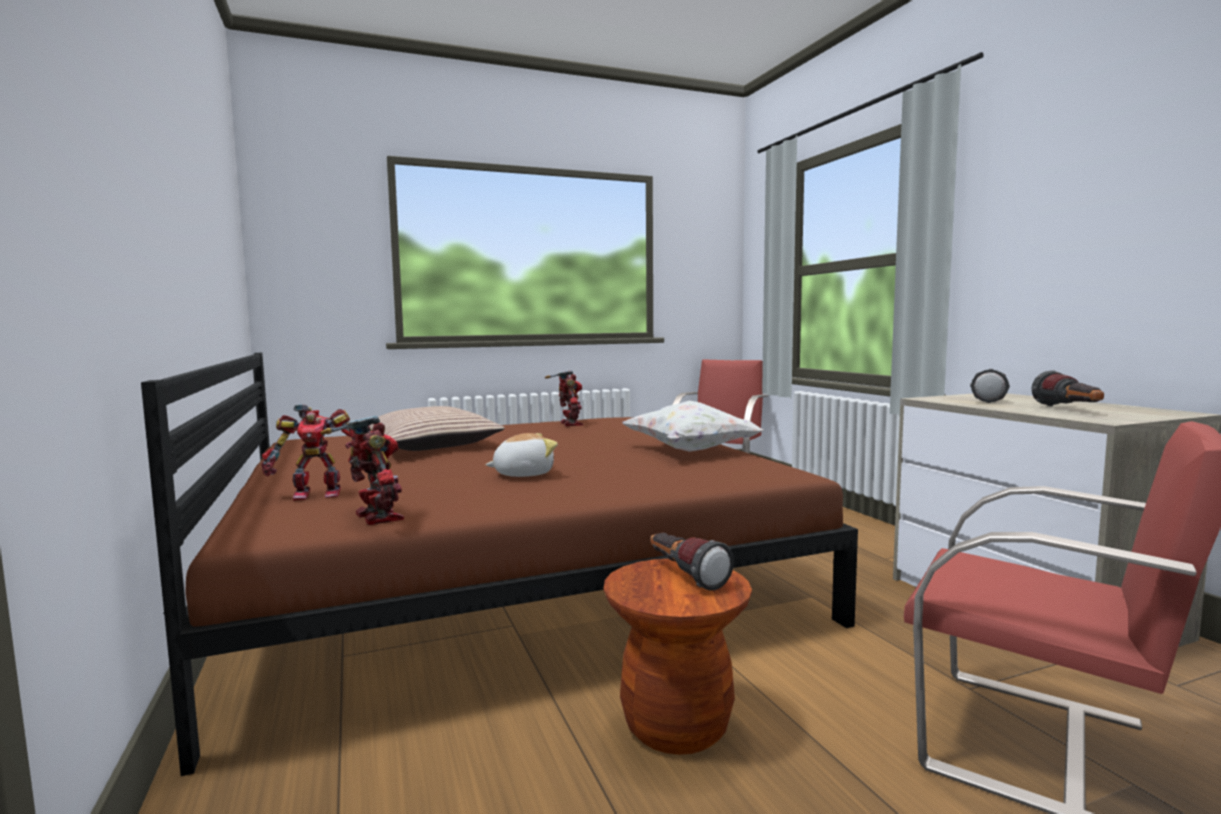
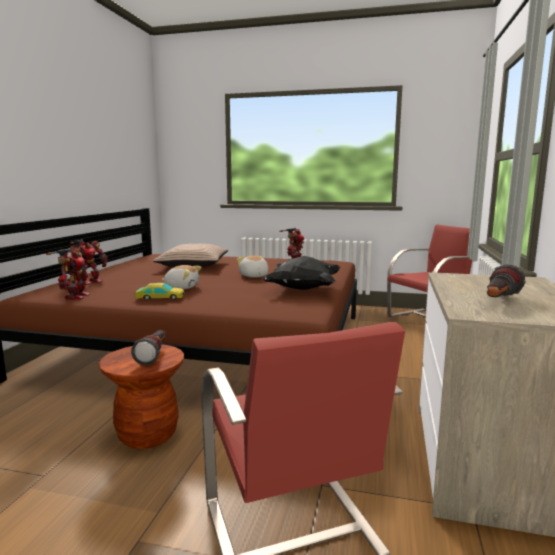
camera: 35 degrees right, 5 degrees up
toy robot [261,404,352,501] -> toy robot turned 75 degrees counterclockwise [68,239,108,285]
white pillow [623,401,763,452] -> black pillow [262,256,341,290]
flashlight [970,369,1010,403] -> none
none -> toy car [135,283,185,301]
none -> plush toy [237,256,269,278]

